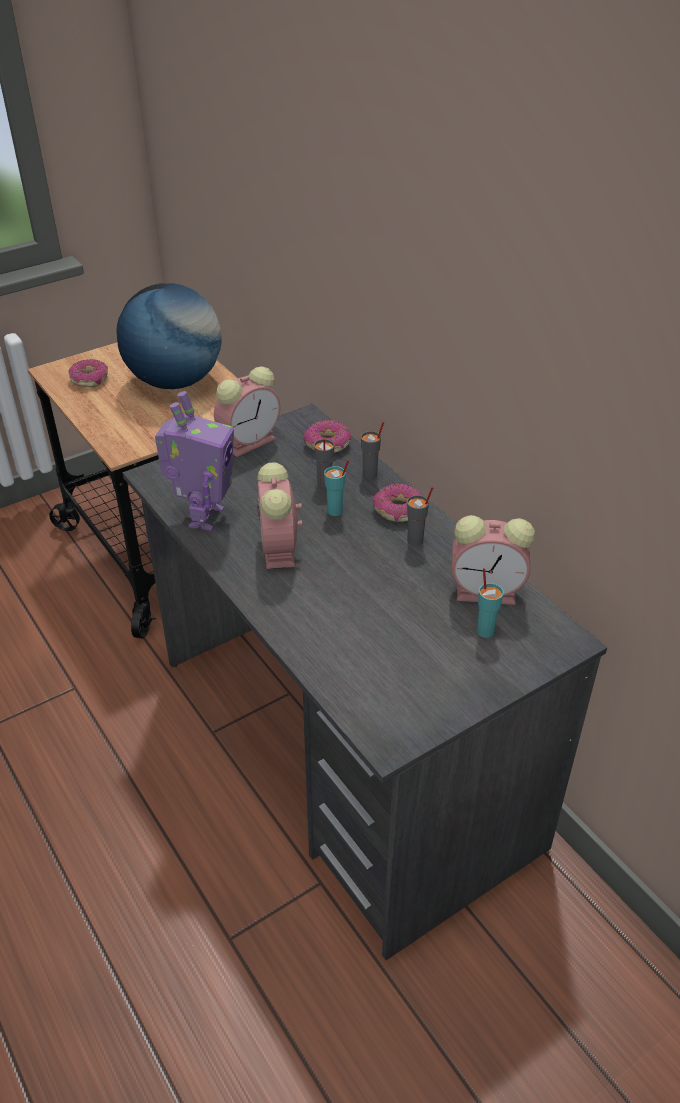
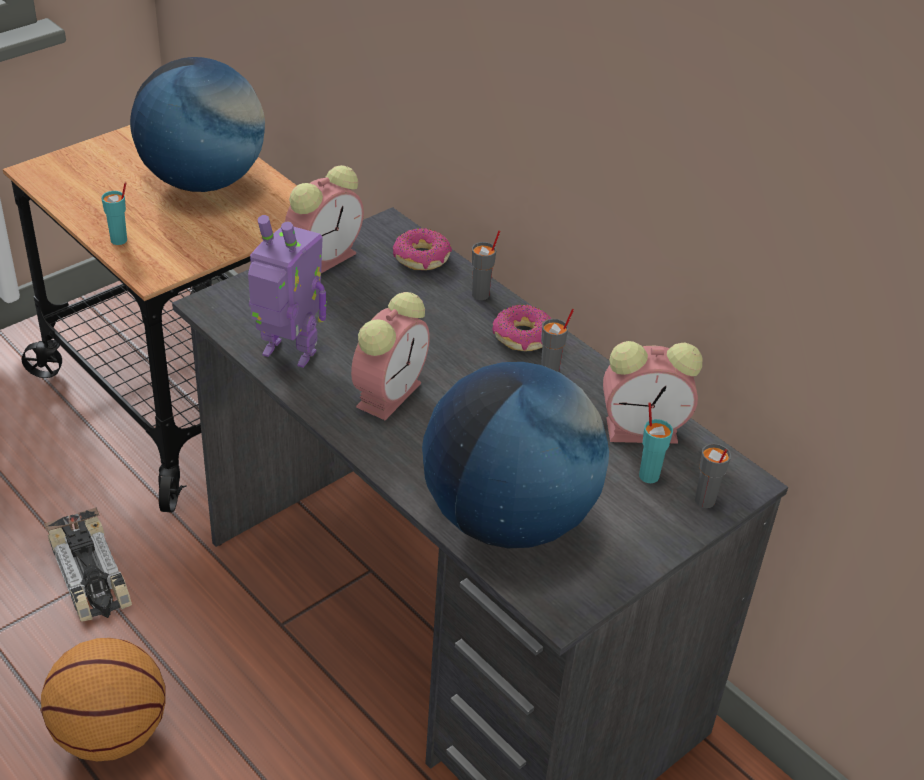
camera: 10 degrees left, 0 degrees up
donut [68,359,108,387] -> none
toy robot [155,391,234,531] -> toy robot turned 75 degrees counterclockwise [248,215,326,368]
alarm clock [257,463,303,569] -> alarm clock turned 135 degrees counterclockwise [351,292,430,420]
grey cup [314,439,334,488] -> grey cup moved to [695,443,731,508]
turquoise cup [324,460,349,516] -> turquoise cup moved to [101,182,127,245]
none -> basketball [41,638,166,761]
none -> toy car [44,508,132,622]
none -> globe [422,362,609,548]

